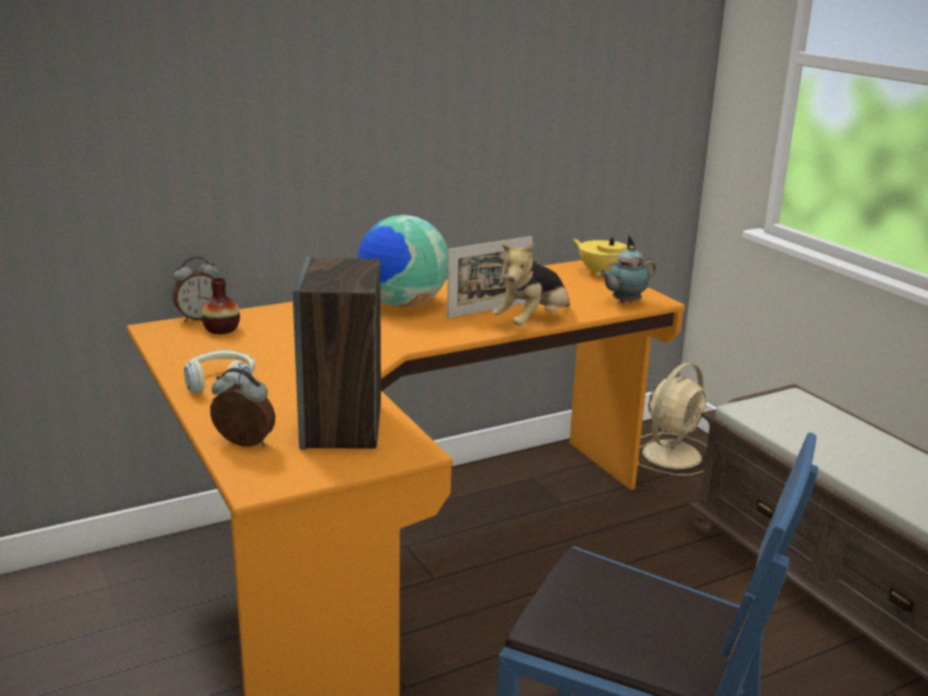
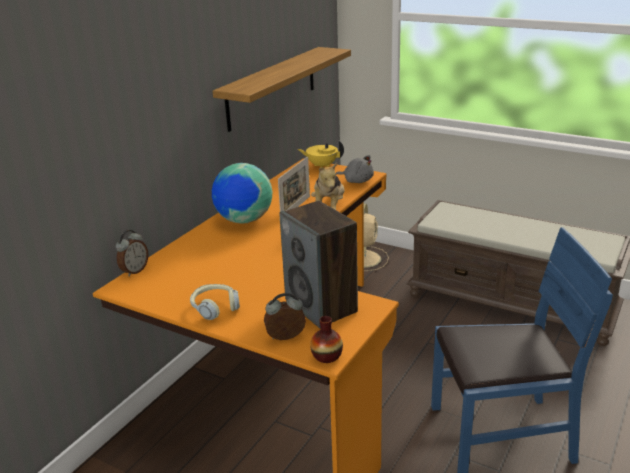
camera: 30 degrees left, 5 degrees up
vase [201,278,240,334] -> vase moved to [310,316,343,363]
teapot [599,245,656,303] -> grey plush toy [335,155,374,183]
none -> shelf [213,47,351,132]

